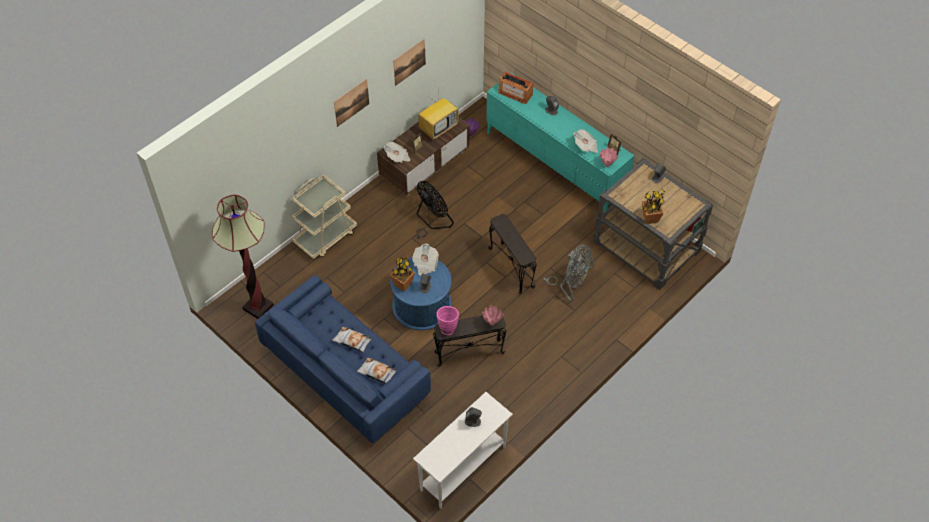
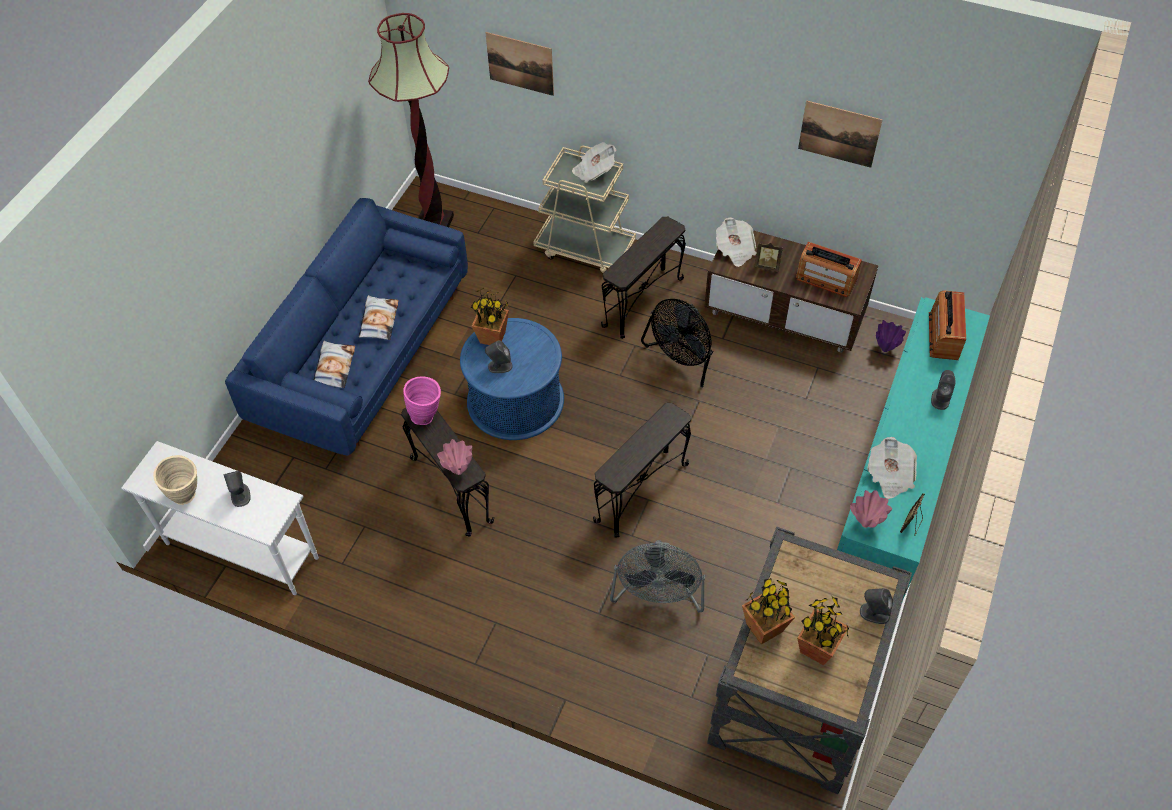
camera: 70 degrees right, 0 degrees up
picture [334,79,369,127] -> picture moved to [486,32,554,96]
newspaper [412,244,439,276] -> newspaper moved to [572,142,616,183]
black fan [416,181,454,239] -> black fan turned 105 degrees clockwise [641,299,713,387]
television [418,96,459,139] -> radio [796,242,862,297]
none -> beige vase [153,455,197,505]
none -> black side table [601,217,686,339]
none -> potted plant [797,596,849,666]

